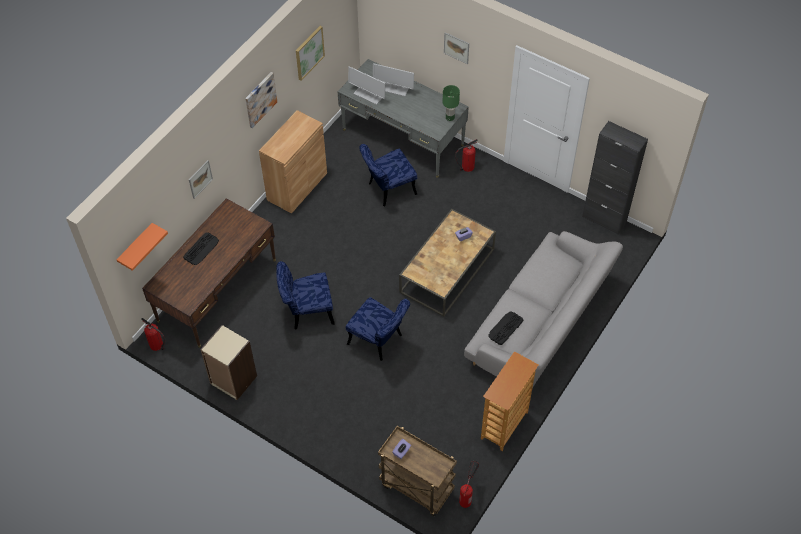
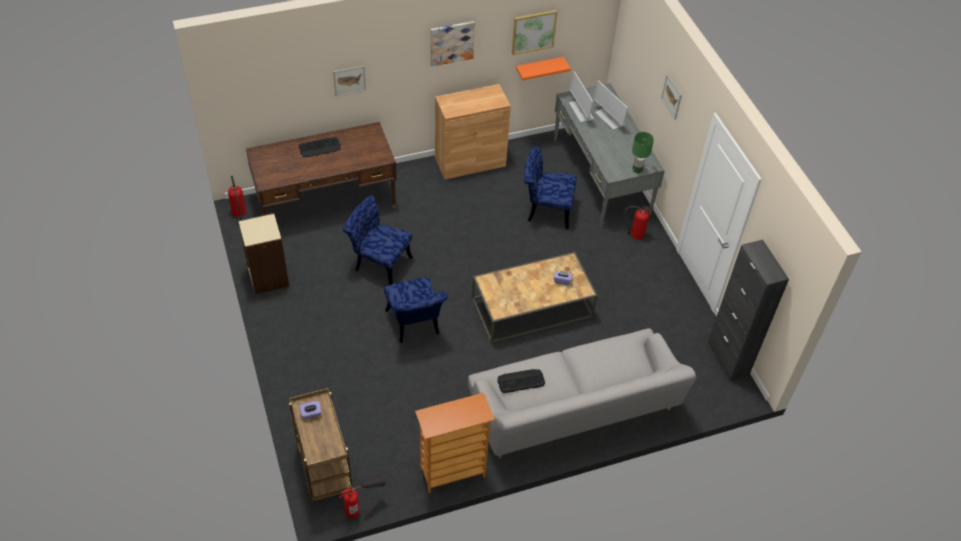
camera: 35 degrees right, 5 degrees down
orange shelf [116,223,168,271] -> orange shelf moved to [516,57,571,81]

